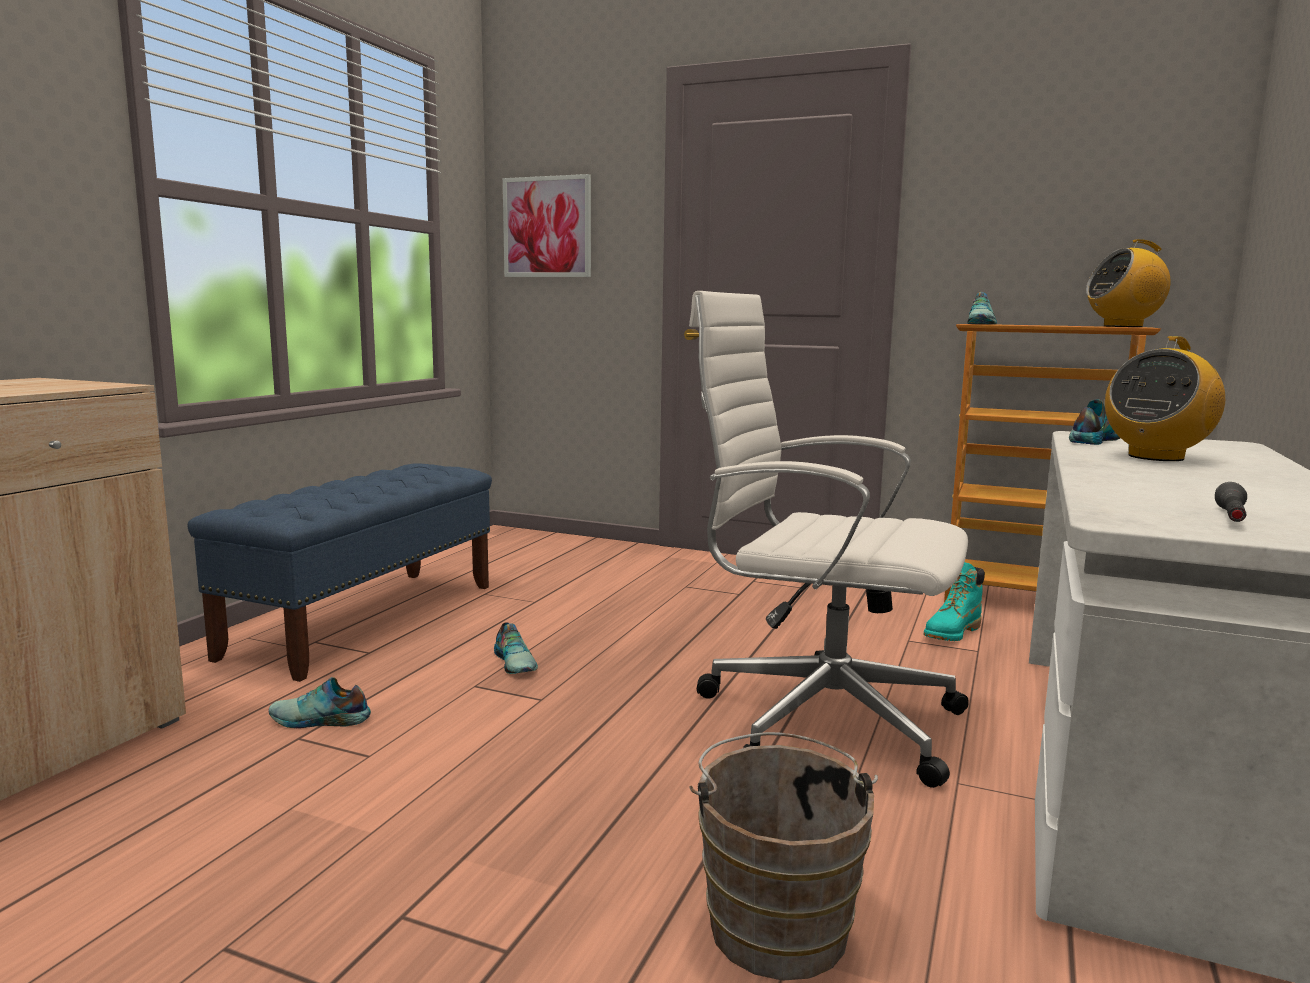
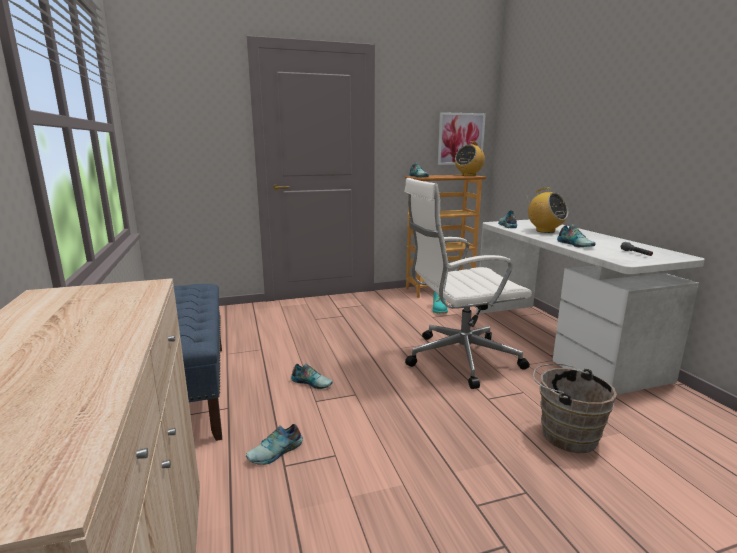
camera: 40 degrees left, 5 degrees up
picture [503,174,591,277] -> picture moved to [437,112,486,165]
radio [1105,336,1225,461] -> radio turned 45 degrees counterclockwise [526,188,568,233]
none -> shoe [557,224,596,247]

